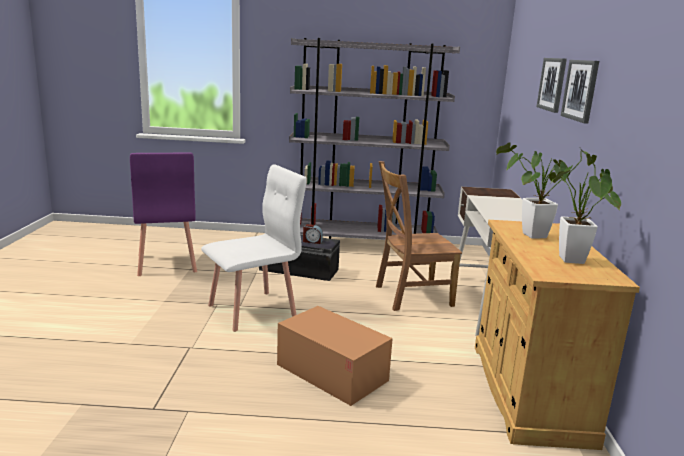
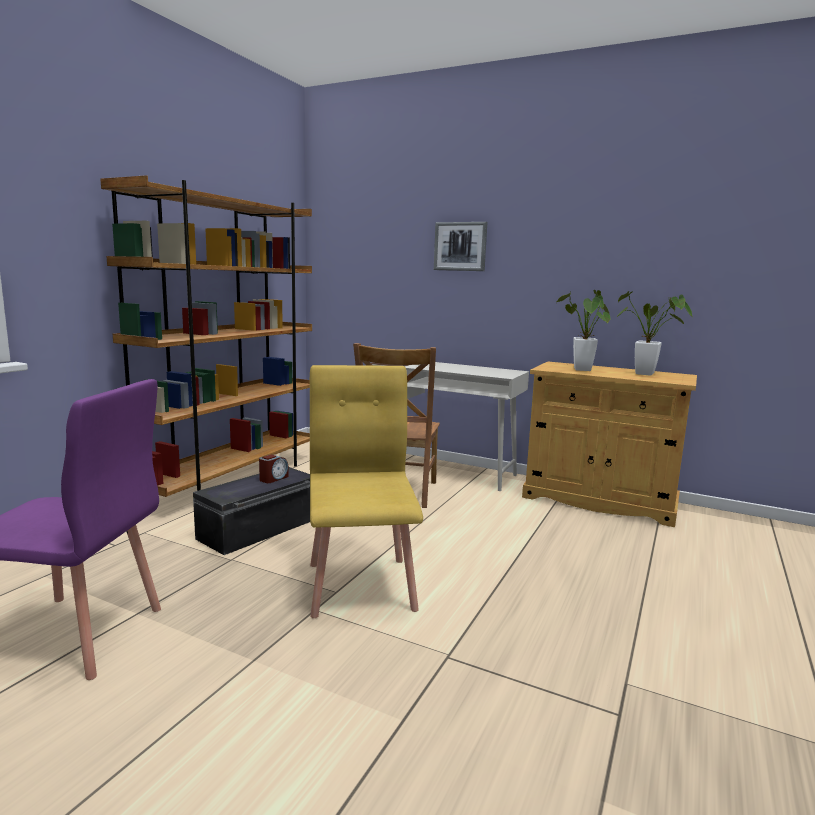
camera: 65 degrees left, 5 degrees down
white chair [201,164,307,332] -> yellow chair [310,365,423,618]
cardboard box [277,306,393,406] -> none
grey bookcase [289,38,460,239] -> brown bookcase [100,175,312,497]
picture [561,60,599,124] -> none

